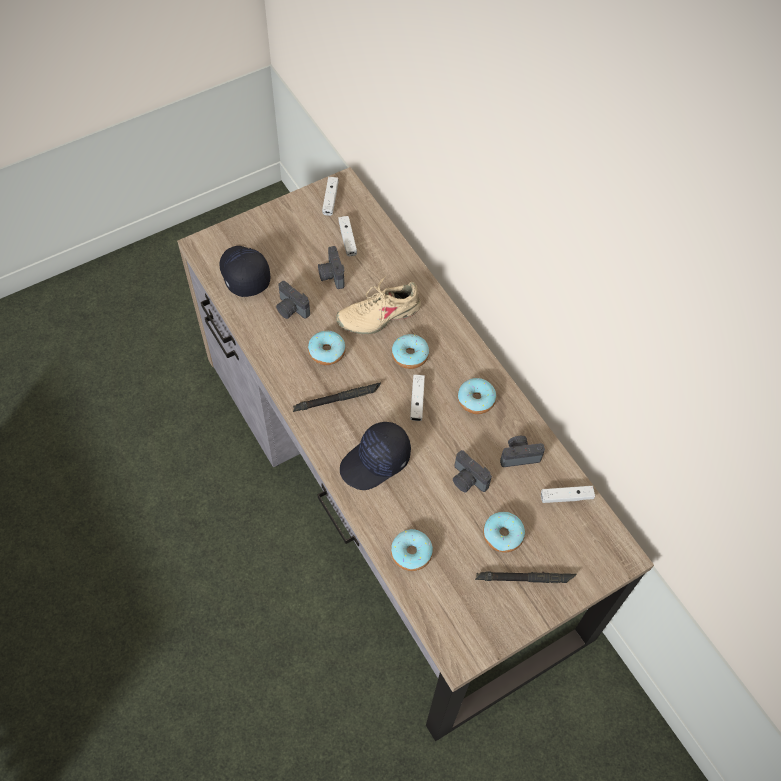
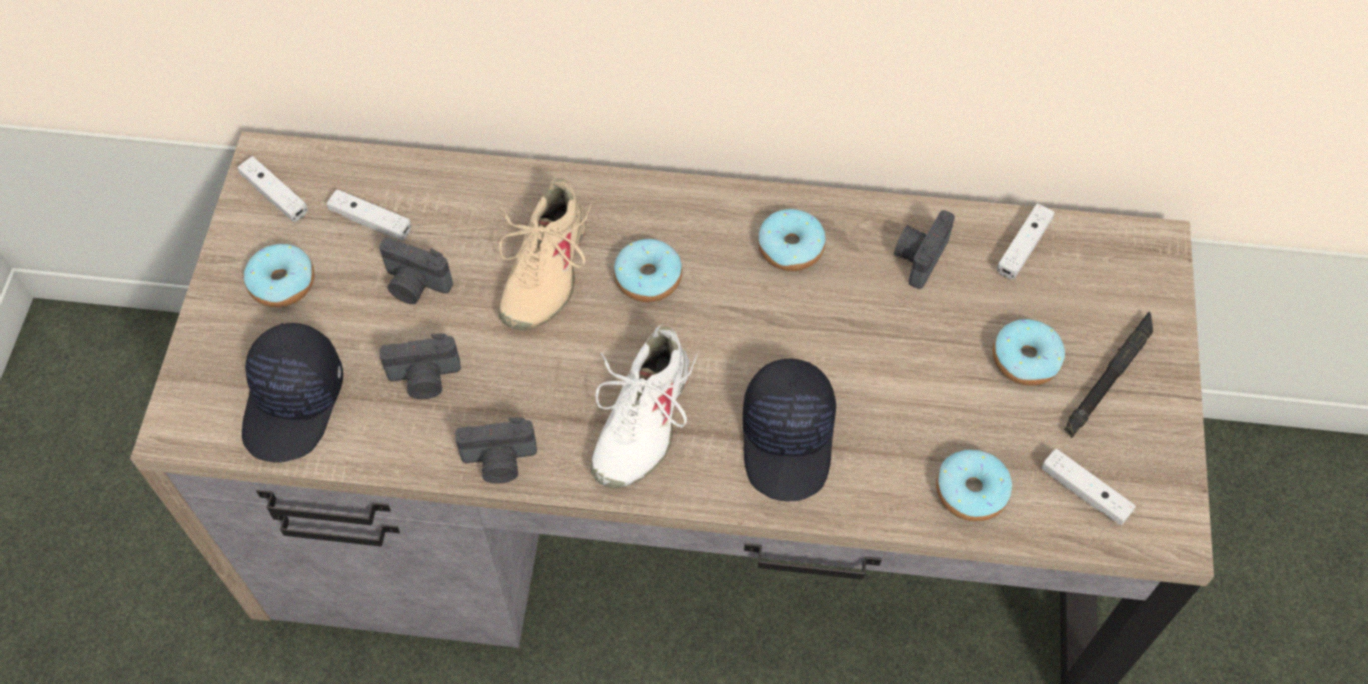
camera: 50 degrees left, 0 degrees up
black cap [219,246,270,297] -> black cap turned 90 degrees counterclockwise [242,323,343,463]
black flashlight [293,382,381,412] -> white shoe [590,326,698,488]
donut [308,331,346,365] -> donut moved to [244,244,314,307]
white game controller [410,375,425,421] -> white game controller moved to [1041,448,1136,525]
camera [453,450,492,492] -> camera moved to [455,418,537,483]

